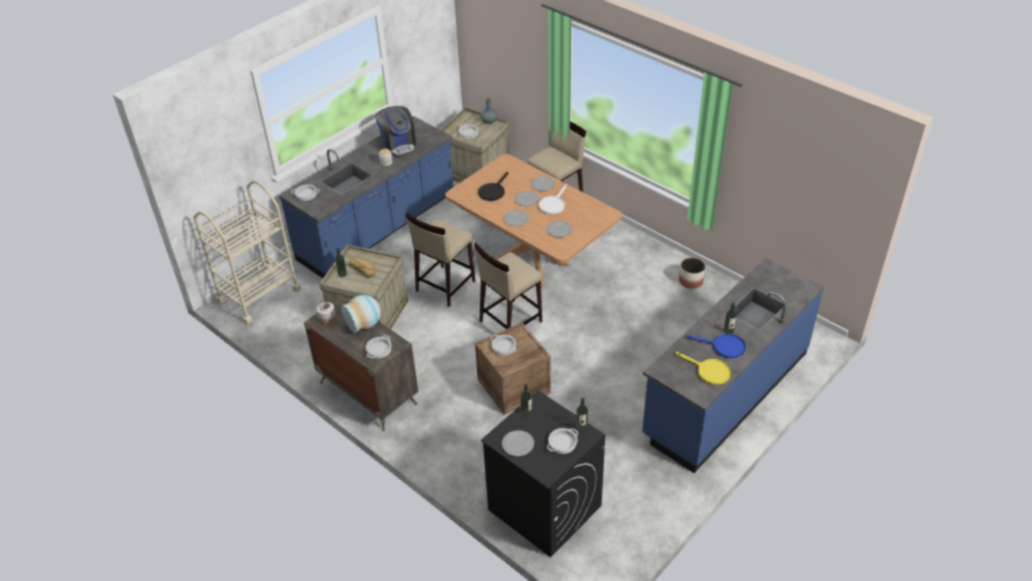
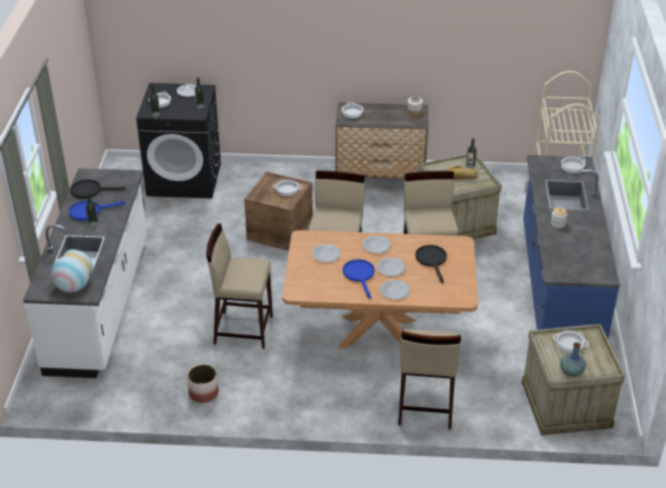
camera: 140 degrees right, 5 degrees down
vase [341,295,381,333] -> vase moved to [51,249,93,293]
coffee machine [375,106,416,157] -> none
white frying pan [539,184,567,214] -> blue frying pan [343,259,375,299]
blue counter [642,258,824,473] -> white counter [23,168,147,378]
yellow frying pan [676,352,731,385] -> black frying pan [71,179,126,199]
none -> beige stool [206,223,273,349]

